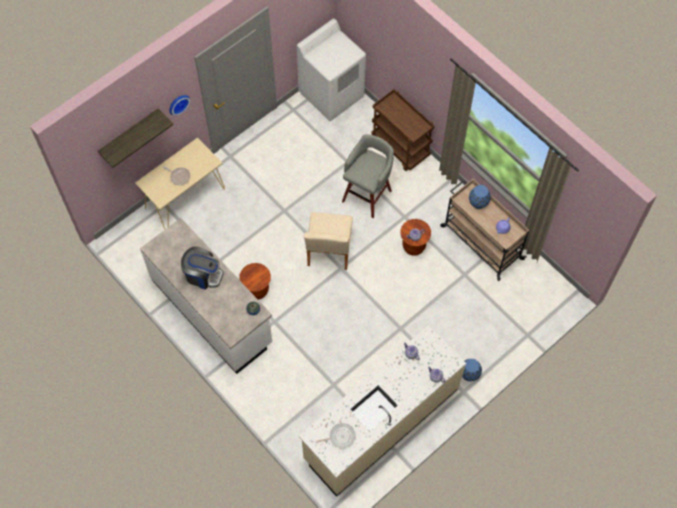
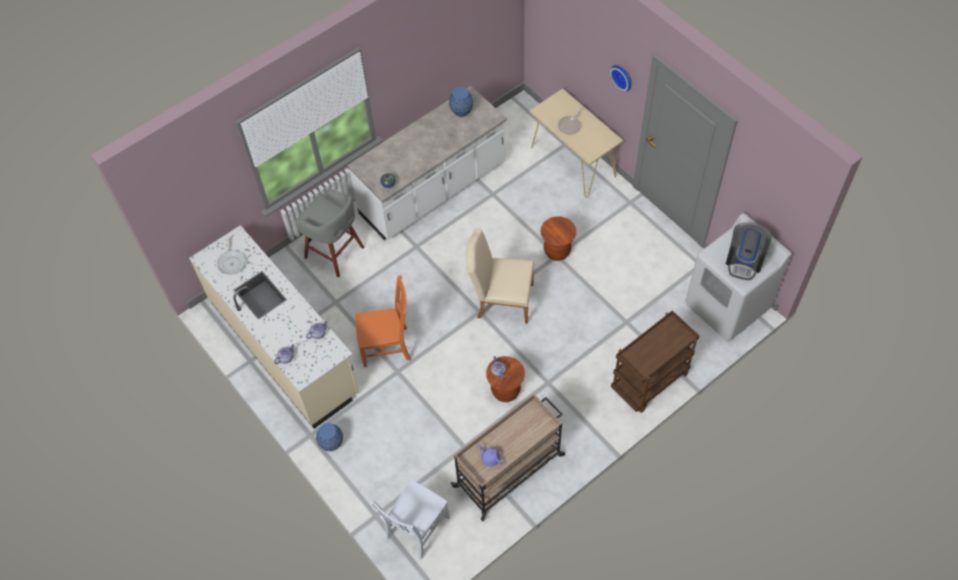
camera: 95 degrees right, 5 degrees down
shelf [98,108,174,168] -> none
coffee machine [181,246,223,290] -> coffee machine moved to [726,222,772,280]
brown stool [239,263,271,300] -> brown stool moved to [540,216,576,261]
grey stool [342,134,394,218] -> grey stool moved to [295,188,364,278]
blue vase [469,185,491,209] -> blue vase moved to [449,87,473,117]
none -> orange chair [355,275,411,367]
none -> white chair [370,480,450,560]

